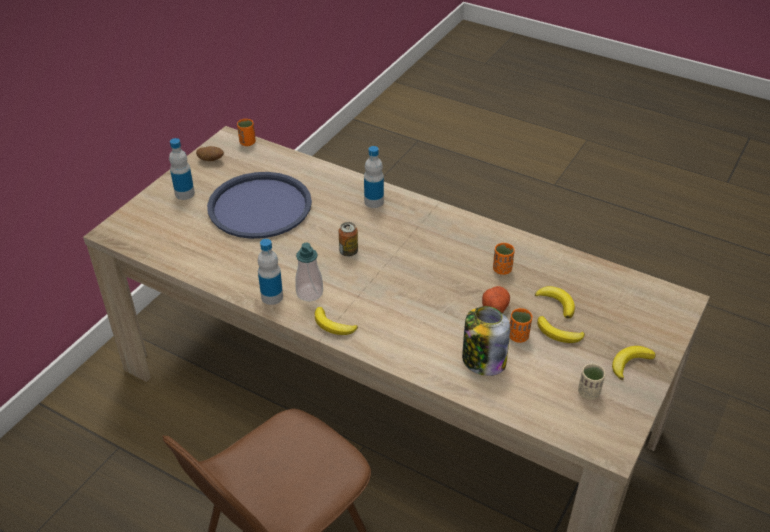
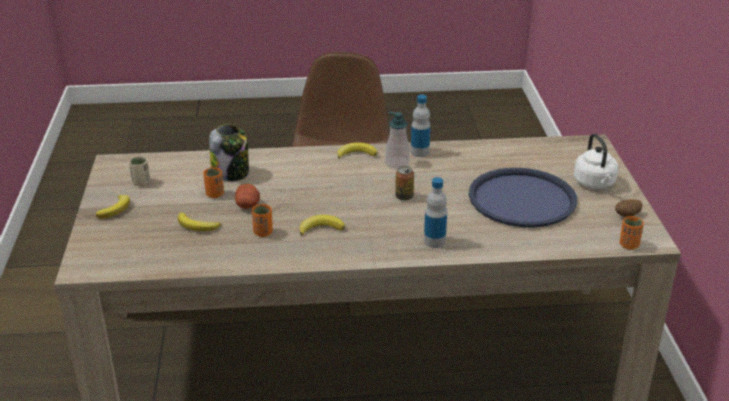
camera: 145 degrees right, 10 degrees down
bottle [169,138,195,200] -> white kettle [574,133,618,189]
banana [537,316,585,343] -> banana moved to [299,215,345,236]

